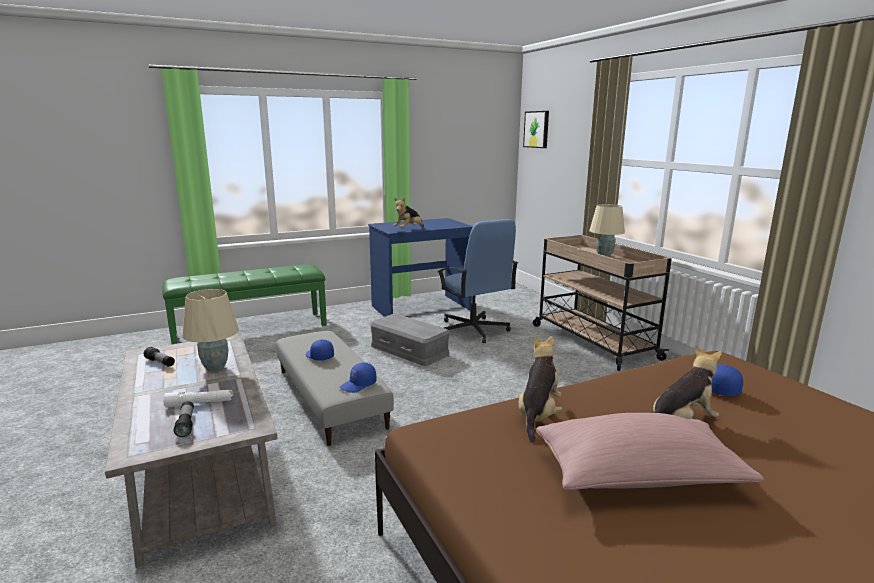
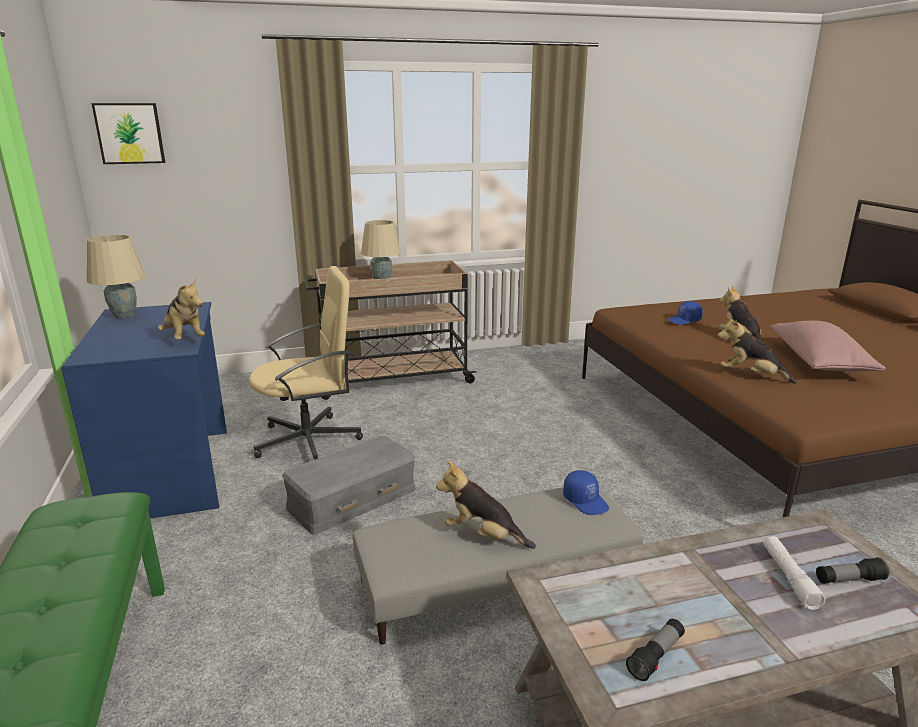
camera: 80 degrees left, 5 degrees up
beige table lamp [182,289,239,372] -> beige table lamp moved to [87,235,146,318]
blue cap [306,339,334,361] -> plush toy [436,461,536,549]
blue office chair [438,219,518,343] -> beige office chair [249,266,363,460]

